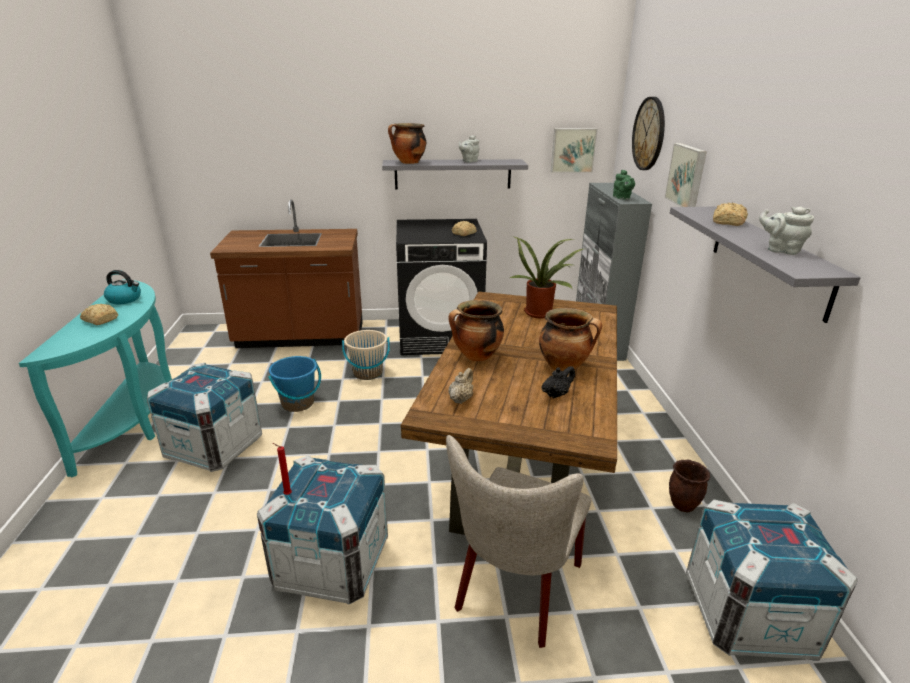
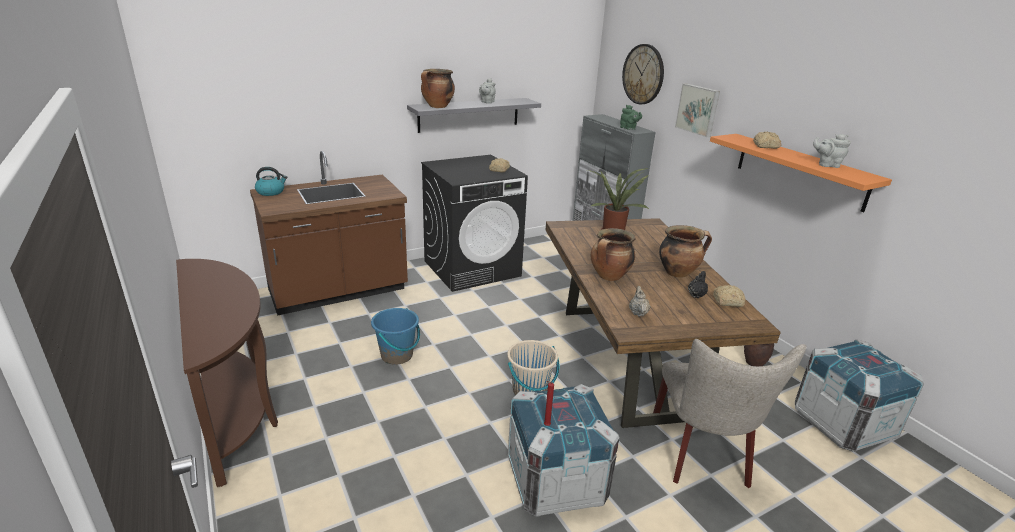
camera: 25 degrees left, 0 degrees up
turquoise console table [19,280,172,477] -> brown console table [176,259,278,487]
bread [80,304,118,325] -> bread moved to [713,285,745,307]
kettle [104,270,141,304] -> kettle moved to [255,167,287,196]
crate [147,363,262,472] -> none
beige bucket [342,330,390,380] -> beige bucket moved to [507,340,559,395]
picture [551,128,597,173] -> none
grey shelf [670,207,861,323] -> orange shelf [710,134,892,212]

